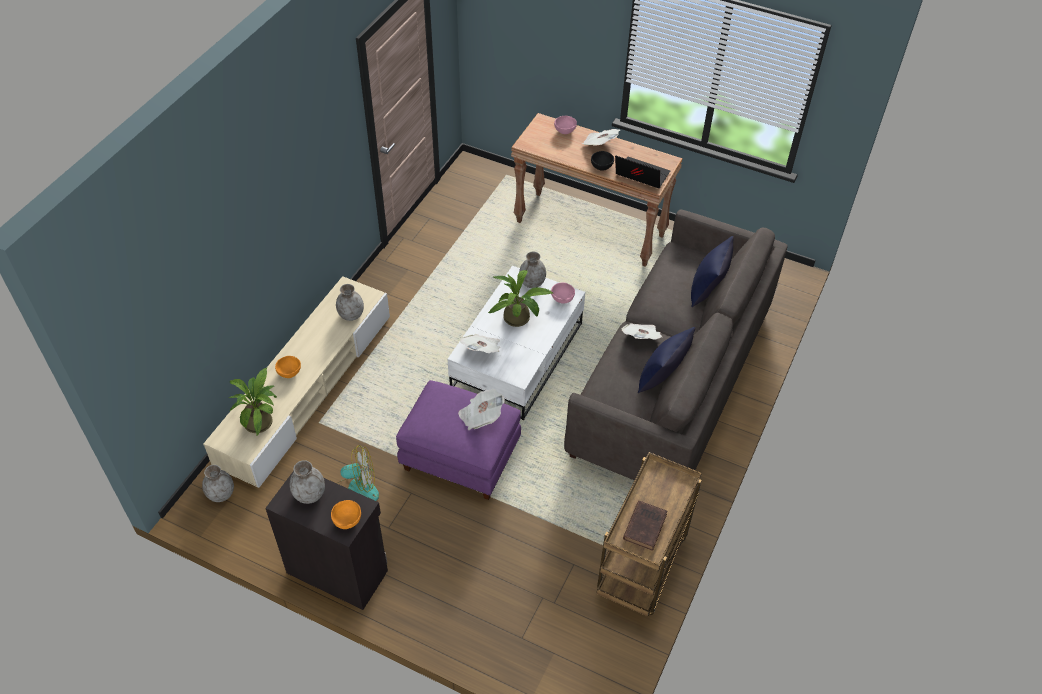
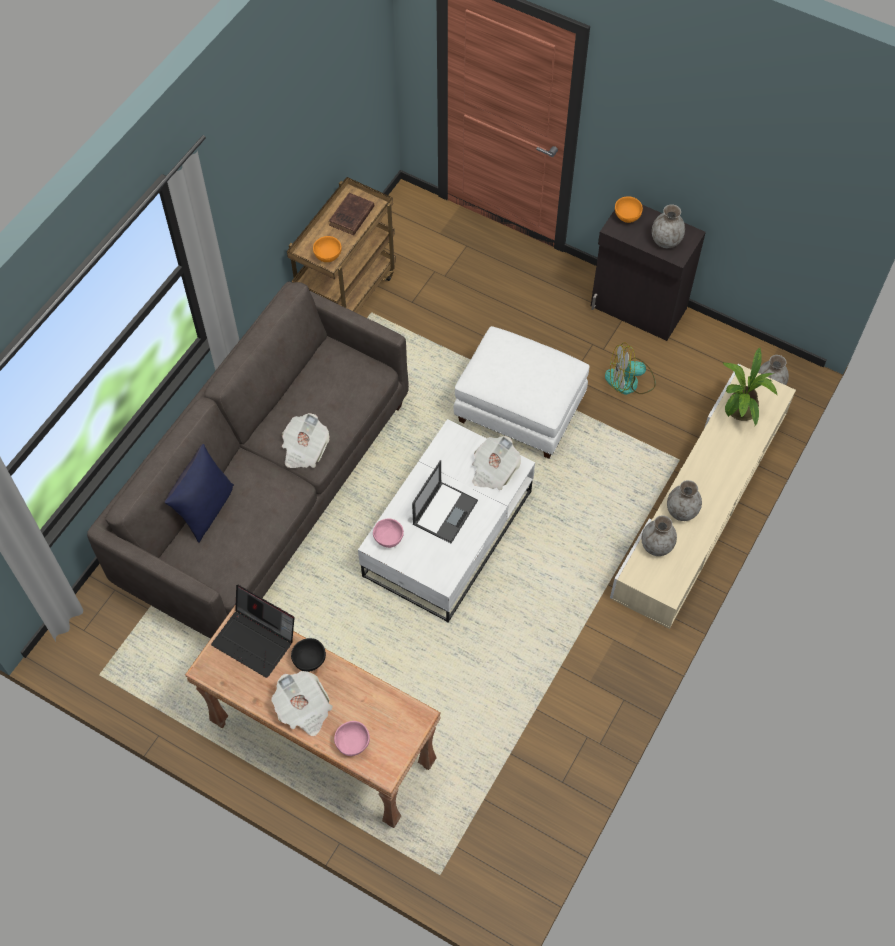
camera: 175 degrees left, 10 degrees up
orange bowl [275,356,301,378] -> orange bowl moved to [313,236,342,262]
purple ottoman [396,380,521,500] -> white ottoman [454,326,590,459]
newspaper [458,389,505,430] -> none
potted plant [488,270,554,327] -> laptop [412,460,478,543]
grey vase [519,252,546,288] -> grey vase moved to [667,480,702,521]
blue pillow [638,327,695,393] -> none

